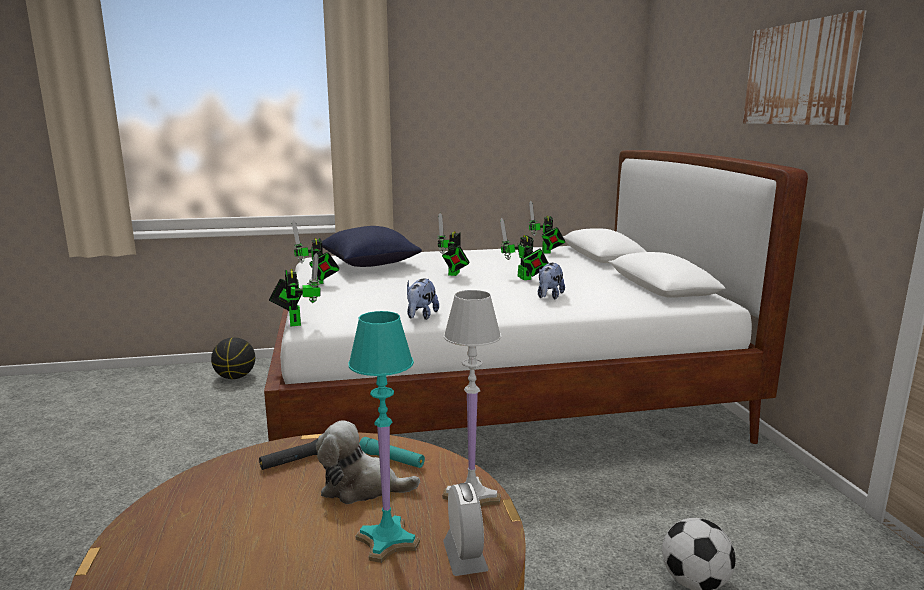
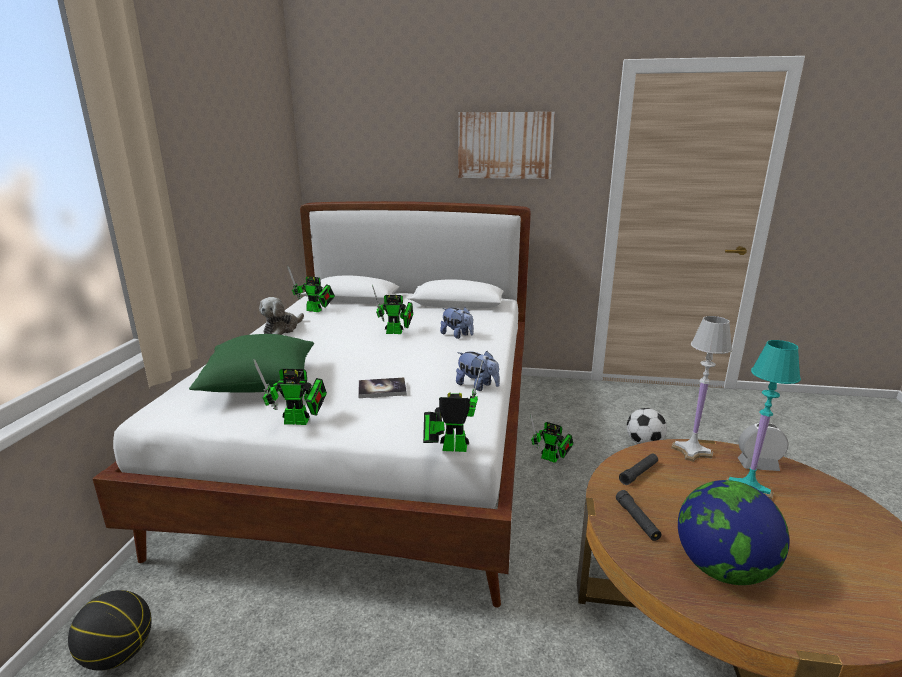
camera: 70 degrees left, 5 degrees up
plush toy [316,420,420,504] -> plush toy moved to [259,297,304,335]
blue pillow [322,226,422,267] -> green pillow [189,334,314,393]
turquoise flashlight [359,437,425,468] -> black flashlight [619,454,658,485]
toy robot [437,213,469,276] -> toy robot moved to [530,414,573,463]
none -> book [358,378,407,398]
none -> globe [678,480,789,585]

